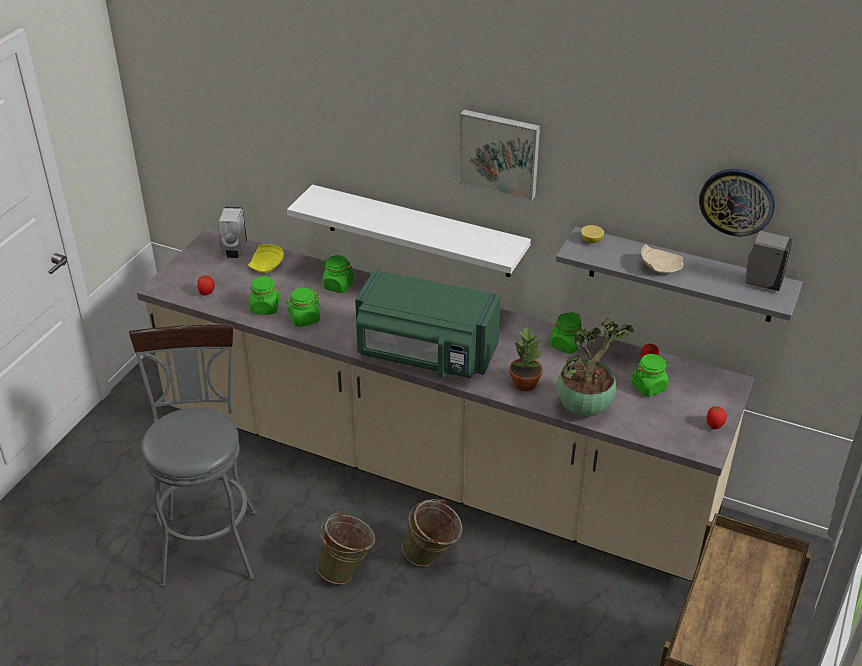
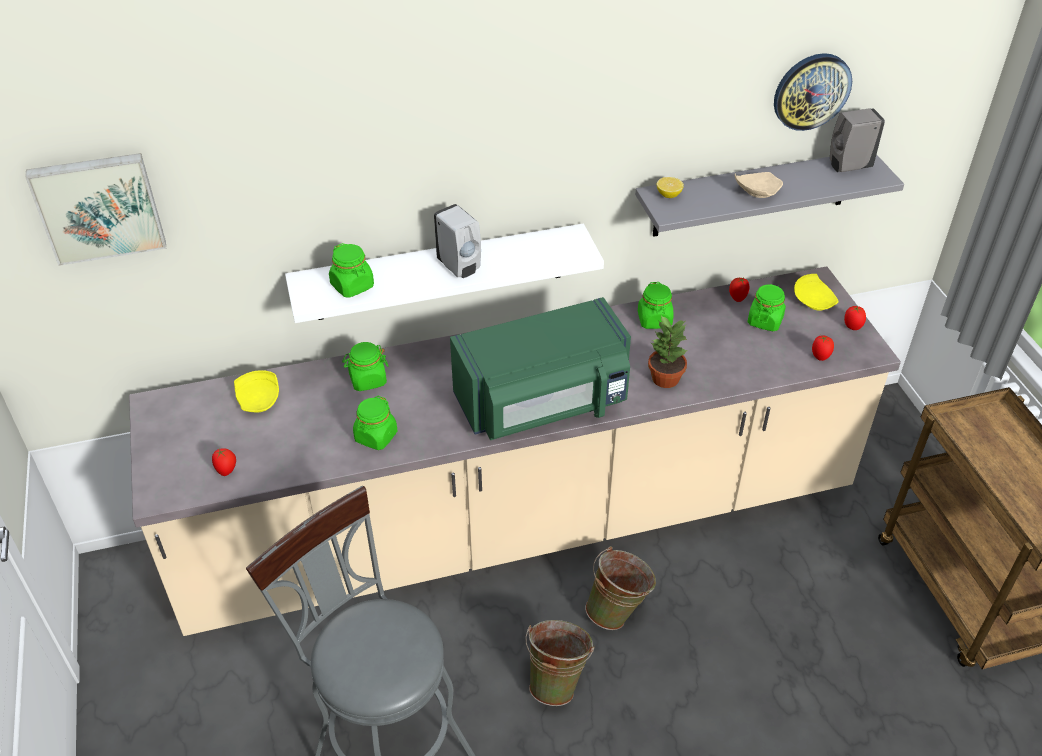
camera: 40 degrees left, 5 degrees up
white soap dispenser [218,207,247,258] -> white soap dispenser moved to [434,204,481,278]
green jar [250,275,279,315] -> green jar moved to [329,243,374,298]
picture [459,109,540,201] -> picture moved to [25,153,166,266]
potted plant [557,318,634,416] -> none
none -> yellow plate [794,274,839,311]
none -> tomato [812,335,834,361]

